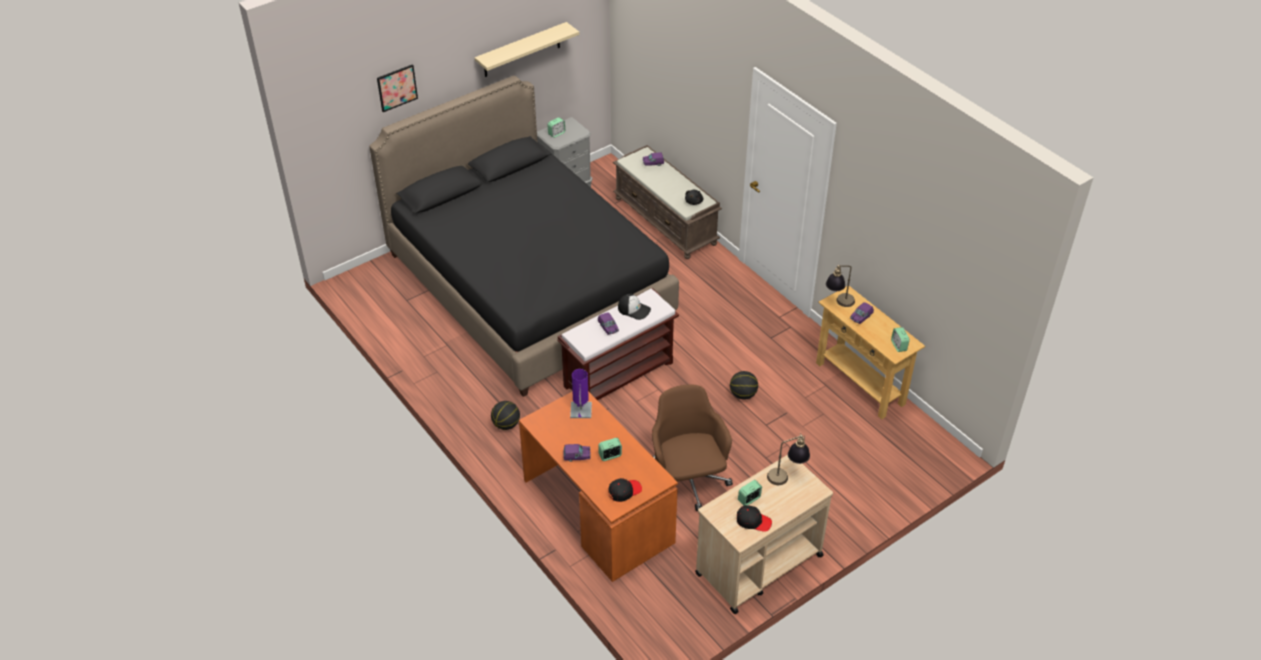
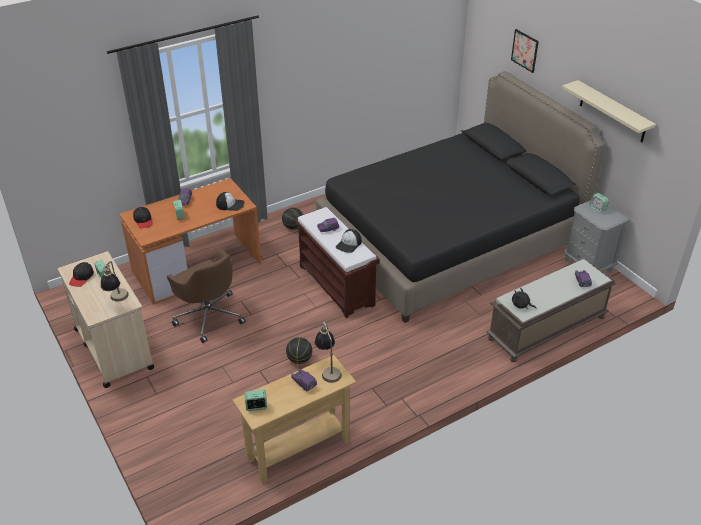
camera: 95 degrees right, 5 degrees down
purple table lamp [570,369,592,418] -> cap [216,192,245,211]
brown office chair [652,384,733,511] -> brown office chair turned 60 degrees clockwise [167,250,246,343]

